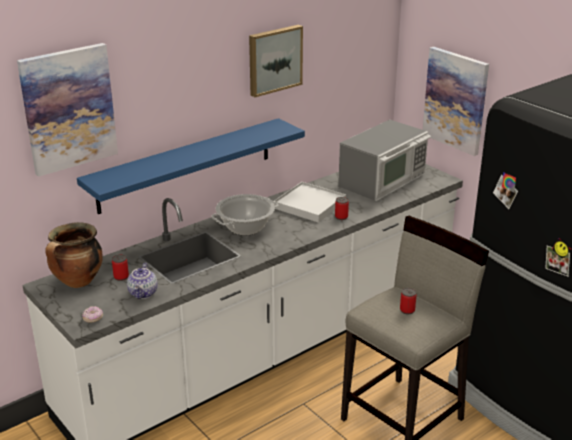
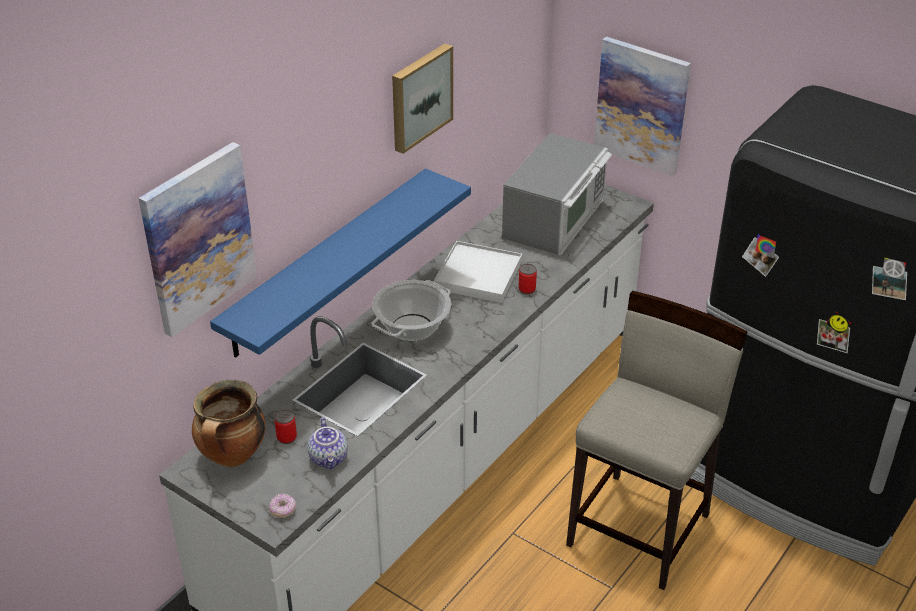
camera: 15 degrees left, 10 degrees up
can [400,288,417,314] -> none

